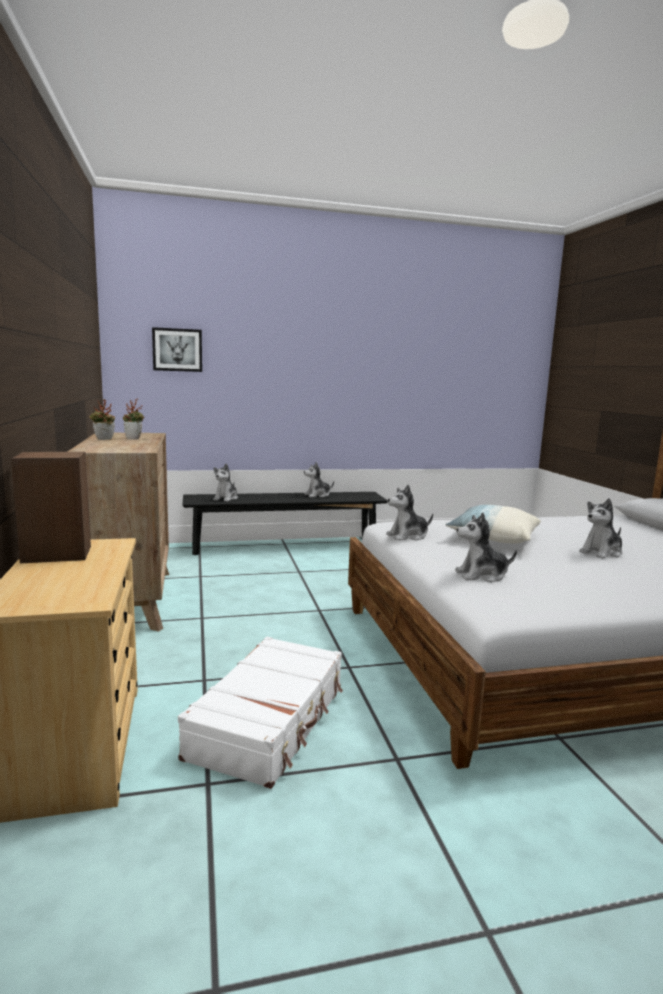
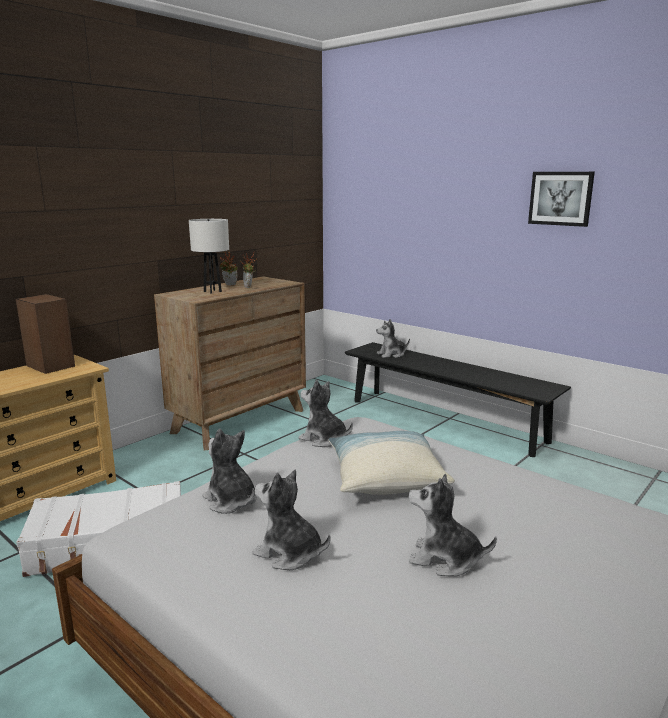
camera: 55 degrees right, 5 degrees up
picture [152,327,202,372] -> picture moved to [528,172,595,227]
plush toy [304,462,334,498] -> plush toy moved to [253,470,331,570]
none -> white table lamp [189,219,229,294]

